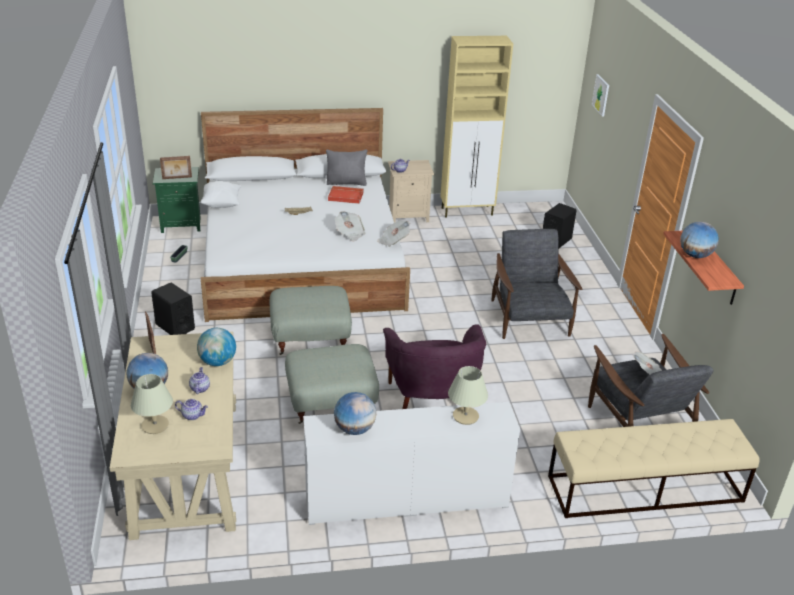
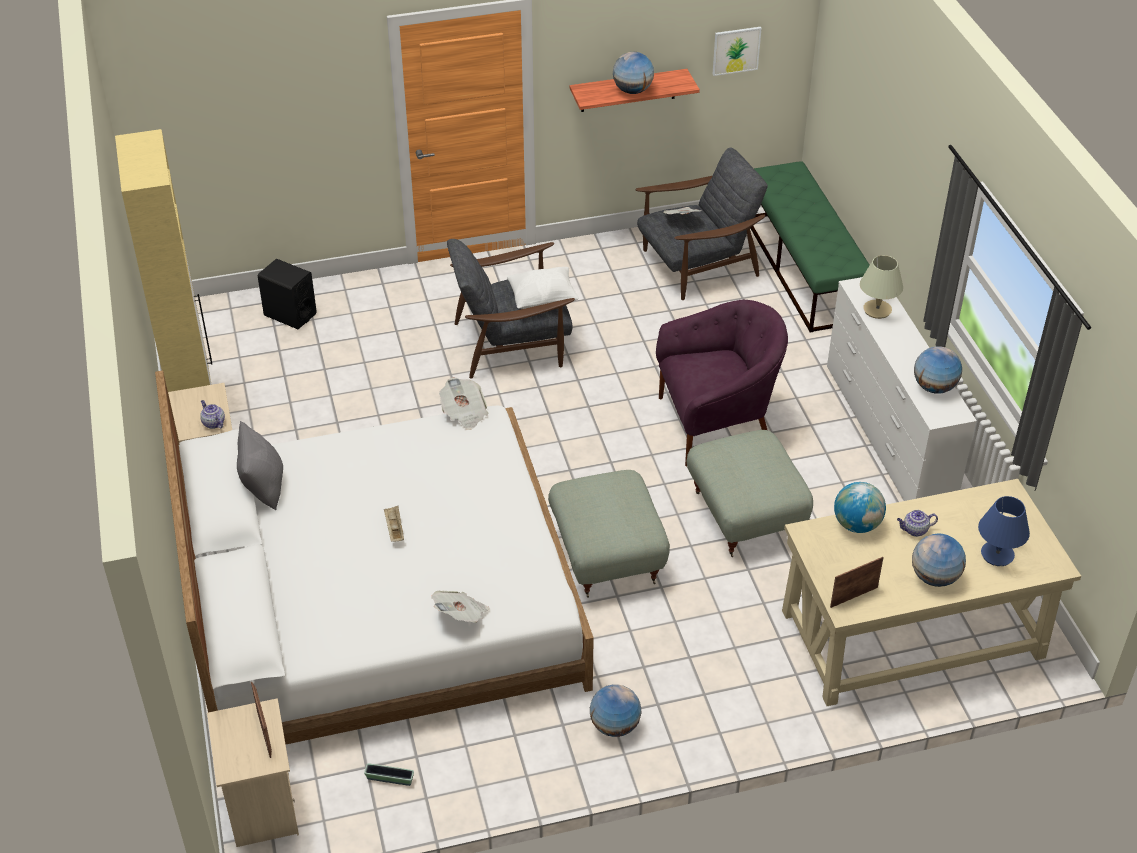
camera: 95 degrees left, 10 degrees up
beige table lamp [131,374,173,434] -> blue table lamp [978,496,1030,566]
black speaker [151,283,195,335] -> globe [590,684,641,737]
green nightstand [153,167,201,233] -> beige nightstand [207,698,299,847]
teapot [175,399,208,420] -> none
white pillow [200,181,241,208] -> white pillow moved to [507,267,579,309]
red tray [328,185,364,204] -> none
newspaper [335,211,366,241] -> newspaper moved to [432,591,490,623]
beige bench [548,419,760,518] -> green bench [750,161,870,332]
picture [592,74,609,117] -> picture moved to [712,27,762,76]

